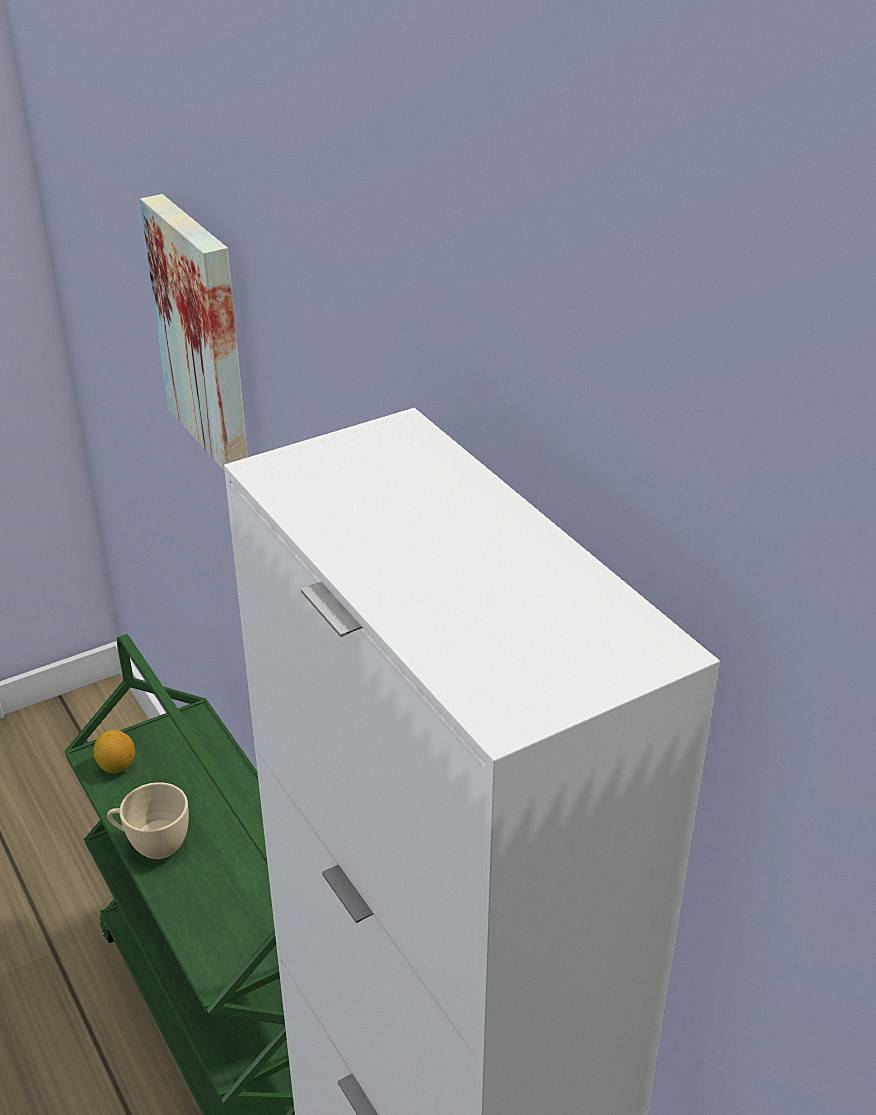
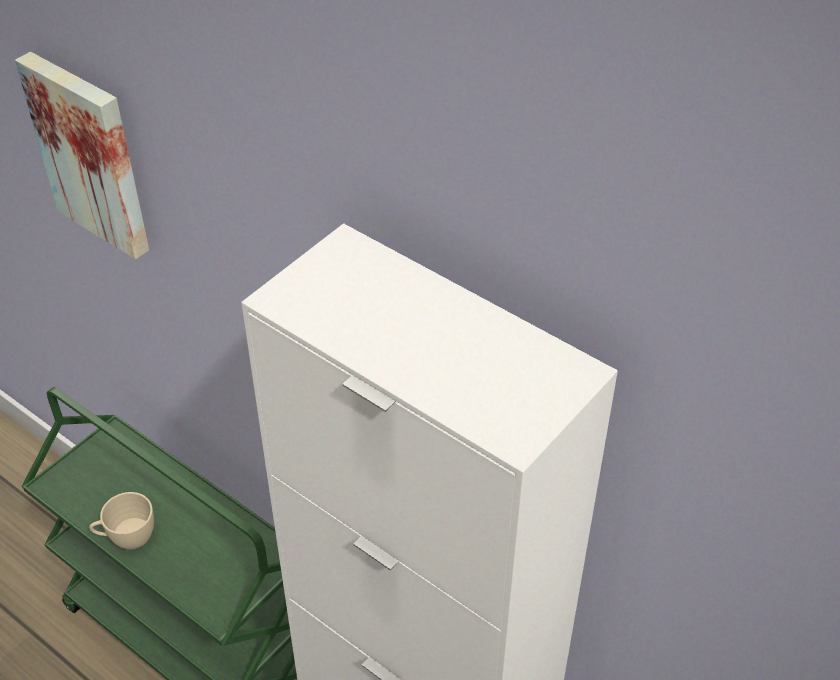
camera: 20 degrees left, 10 degrees up
lemon [93,730,135,773] -> none

